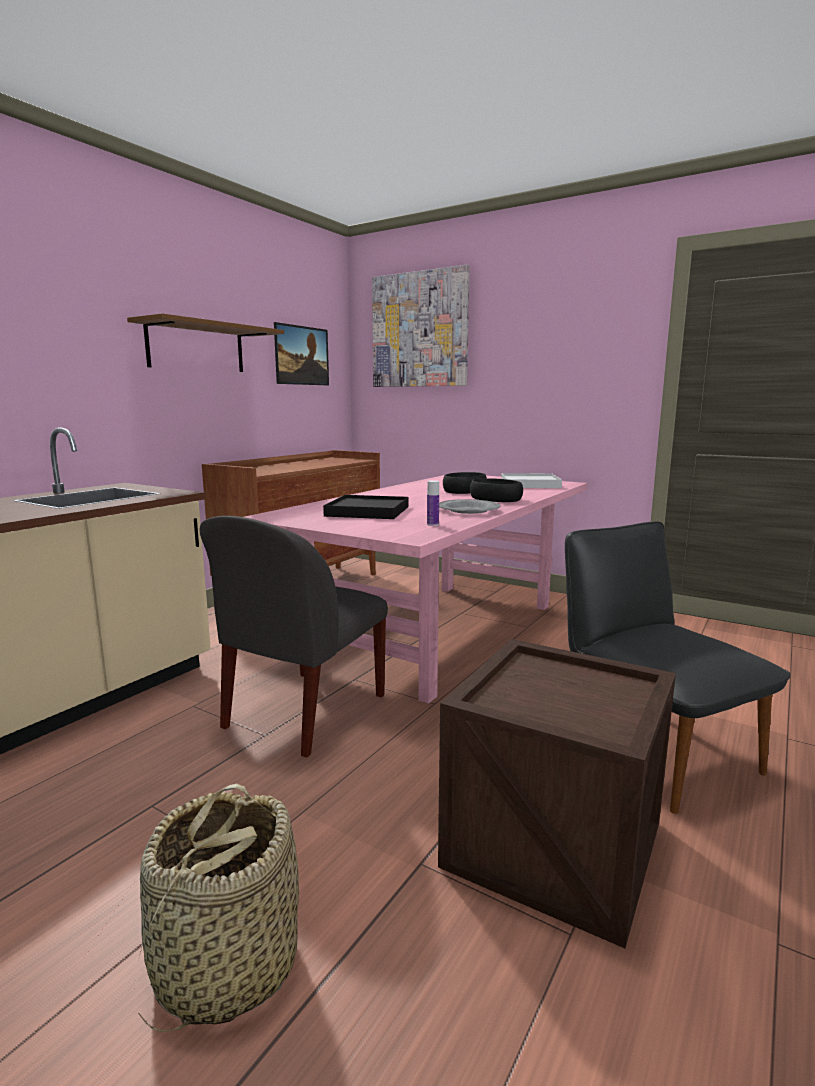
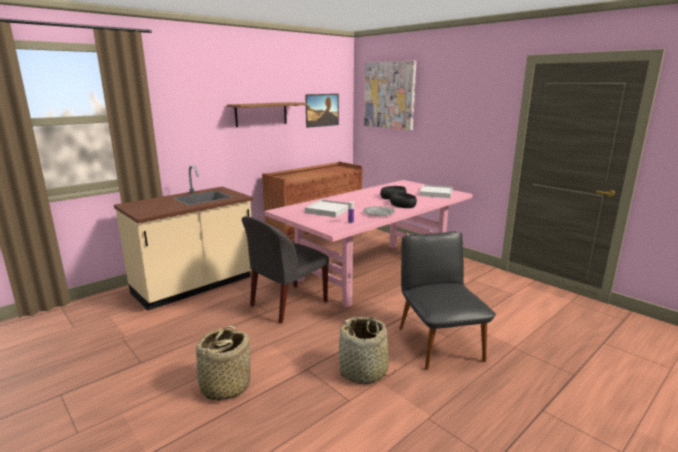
camera: 15 degrees right, 5 degrees up
black tray [323,495,409,519] -> white tray [305,200,348,217]
crate [438,639,676,948] -> basket [339,317,395,384]

